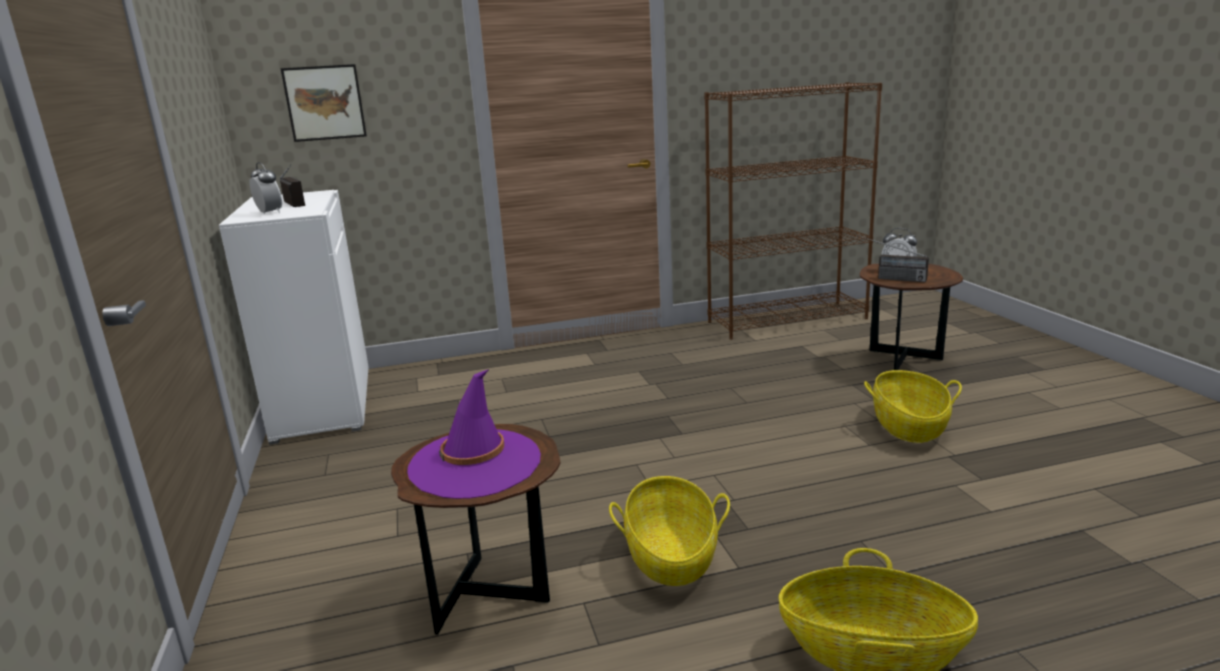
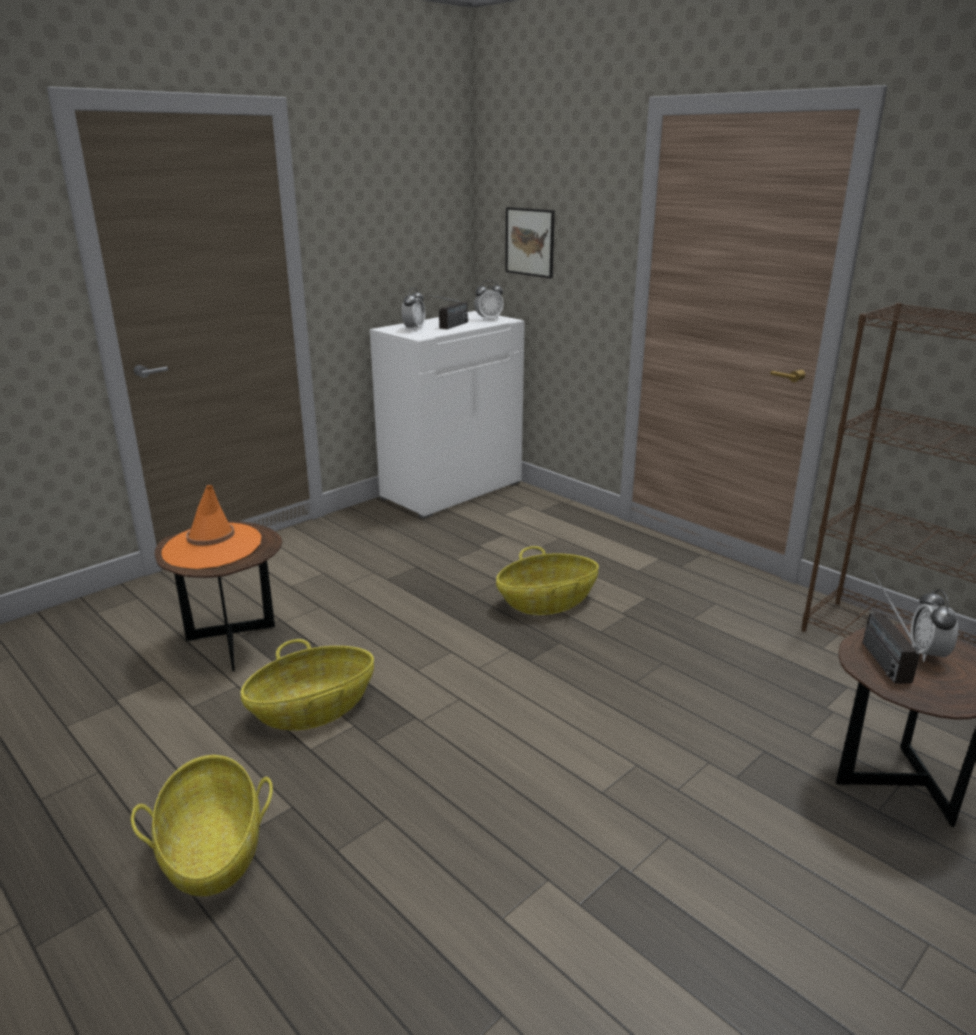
camera: 60 degrees right, 5 degrees up
purple hat [407,369,541,499] -> orange hat [161,485,261,569]
basket [864,370,962,443] -> basket moved to [496,546,599,615]
none -> alarm clock [474,280,504,321]

